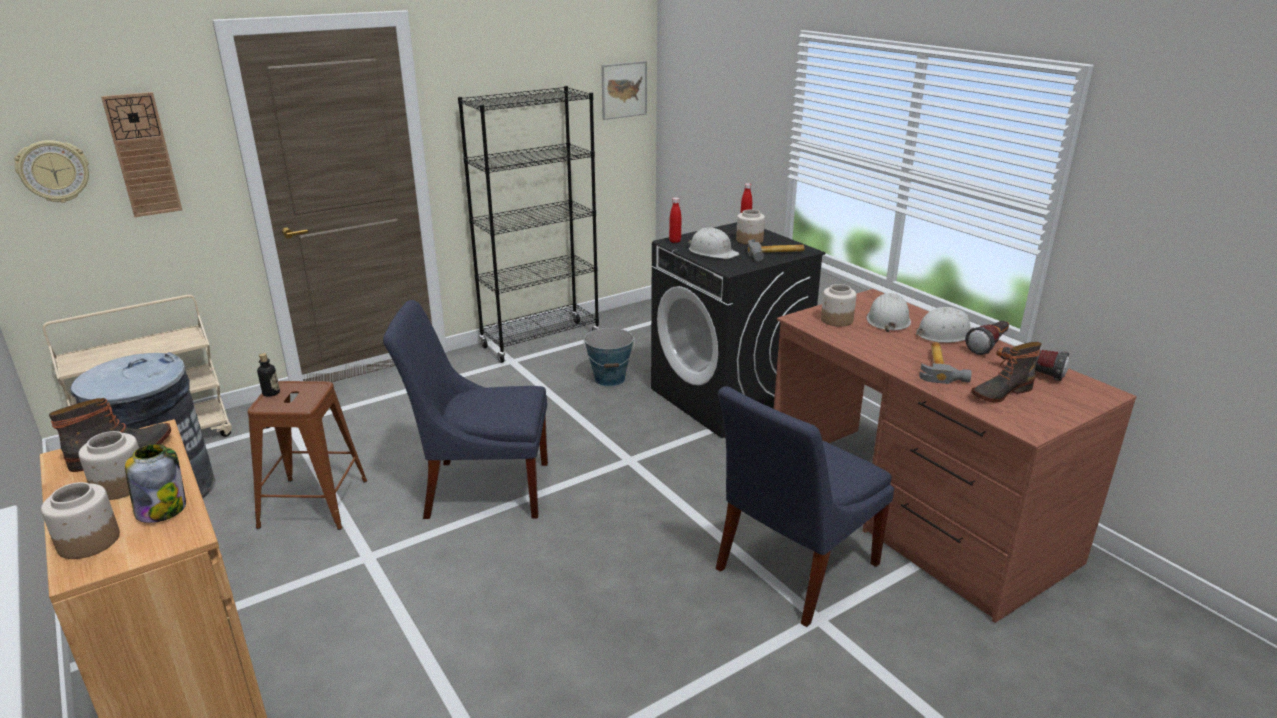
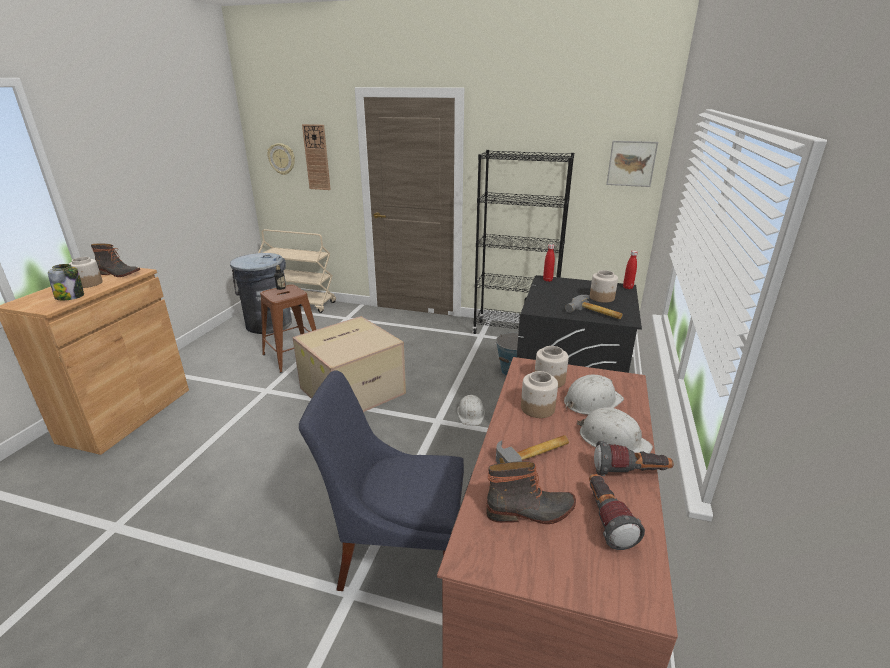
camera: 50 degrees right, 0 degrees up
jar [41,482,120,559] -> jar moved to [521,371,558,418]
blue chair [383,300,548,519] -> cardboard box [292,316,406,412]
white hard hat [688,227,739,259] -> white hard hat moved to [457,395,485,425]
boot [971,342,1042,403] -> boot turned 150 degrees clockwise [486,461,576,524]

